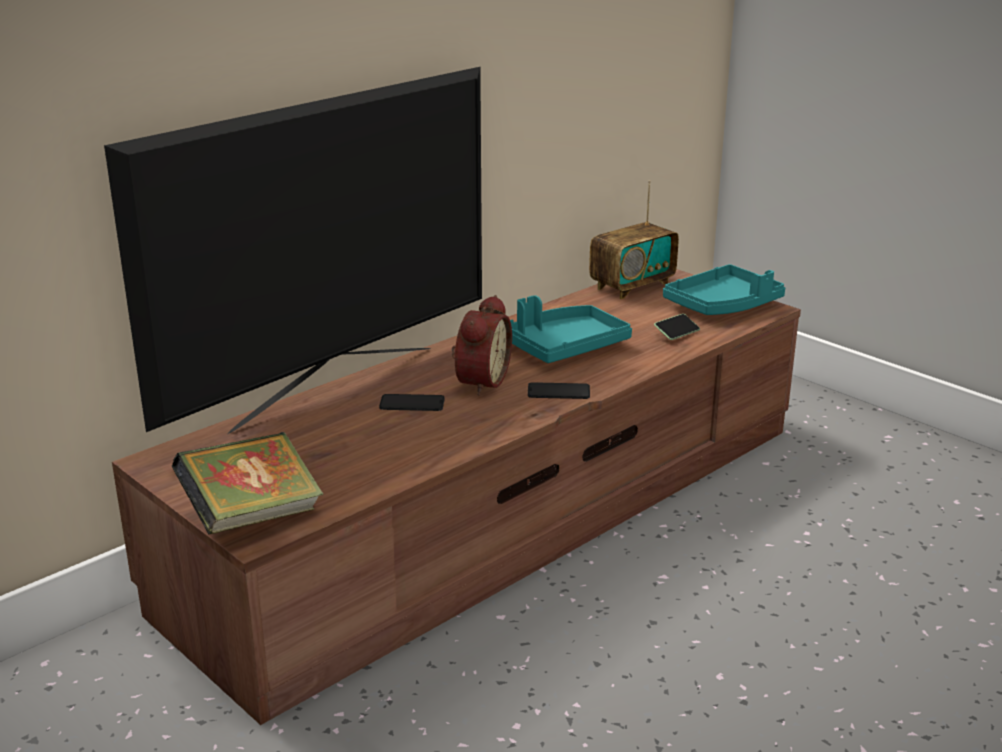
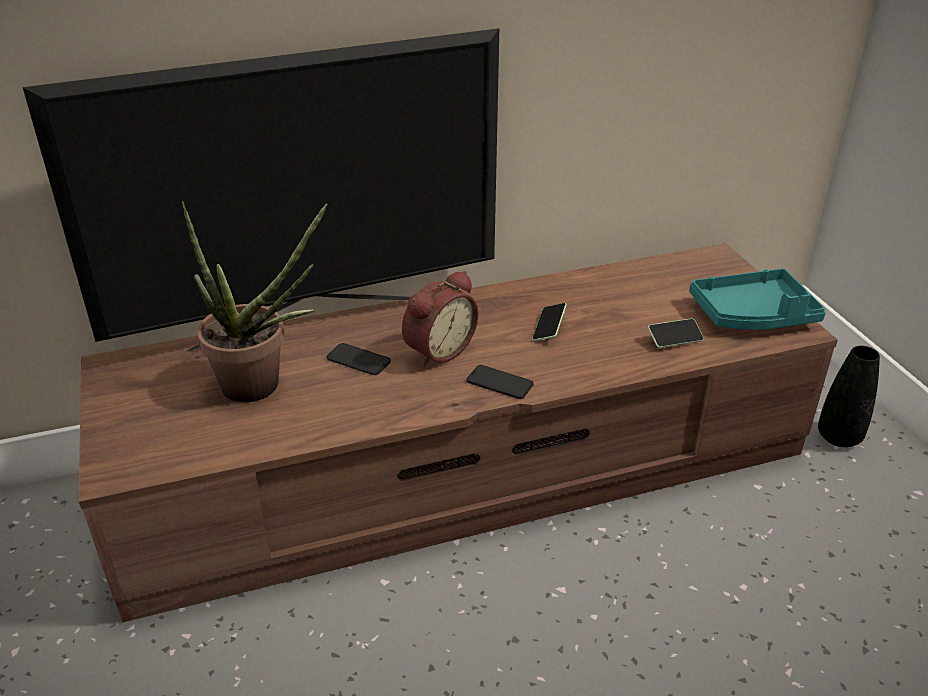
camera: 25 degrees right, 10 degrees up
book [172,432,323,534] -> none
turquoise tray [510,295,632,363] -> phone [532,303,567,341]
radio [589,180,679,299] -> none
none -> potted plant [182,202,328,402]
none -> black vase [818,346,880,447]

